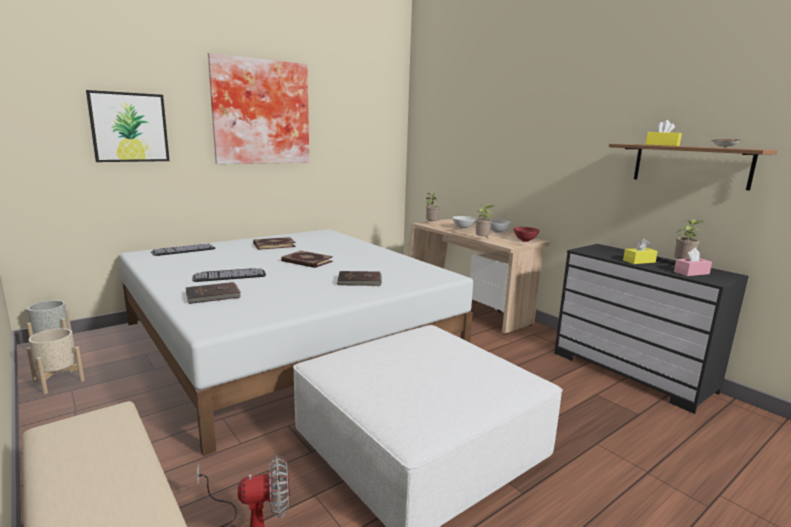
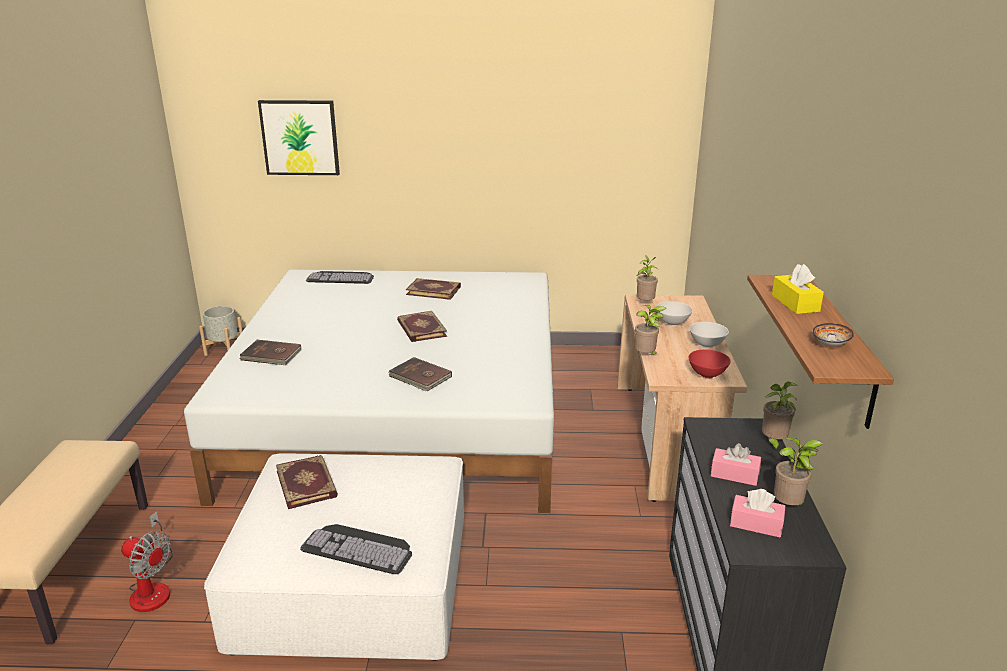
camera: 40 degrees right, 10 degrees up
beige planter [27,328,85,394] -> none
keyboard [192,268,266,282] -> keyboard moved to [300,524,412,574]
picture [208,53,309,164] -> none
yellow tissue box [623,239,658,264] -> pink tissue box [711,443,761,486]
none -> book [276,455,338,509]
none -> potted plant [762,382,798,453]

